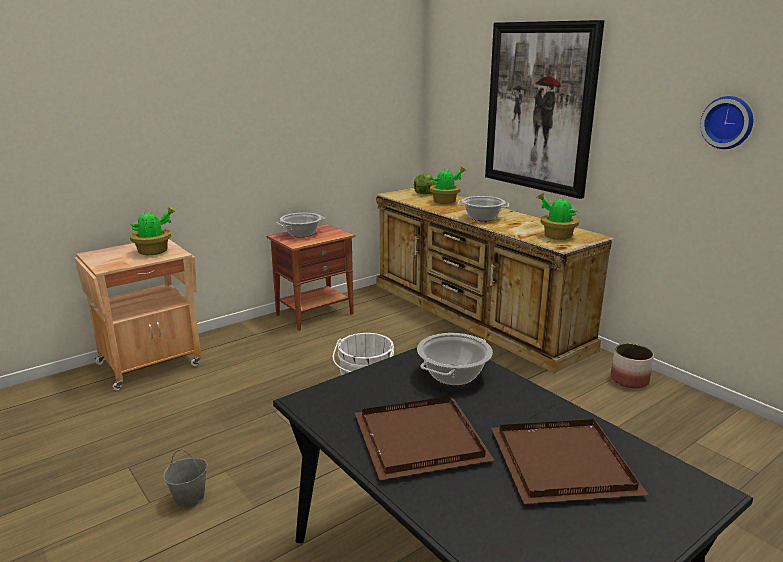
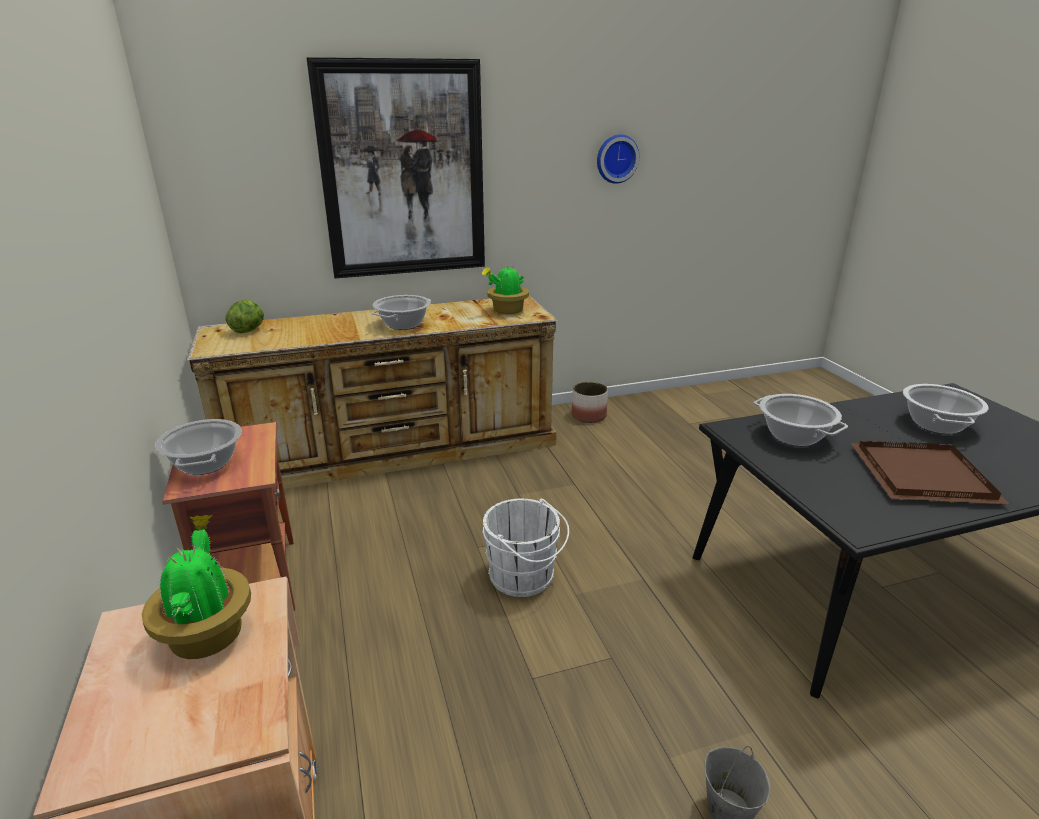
camera: 70 degrees left, 5 degrees up
potted plant [430,167,466,204] -> none
brown tray [491,419,649,504] -> cooking pot [903,384,989,434]

